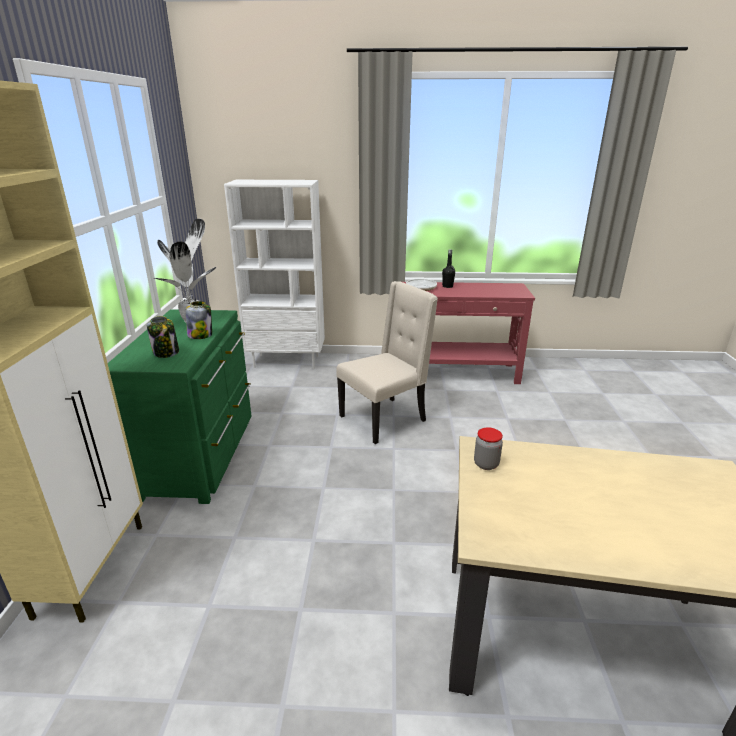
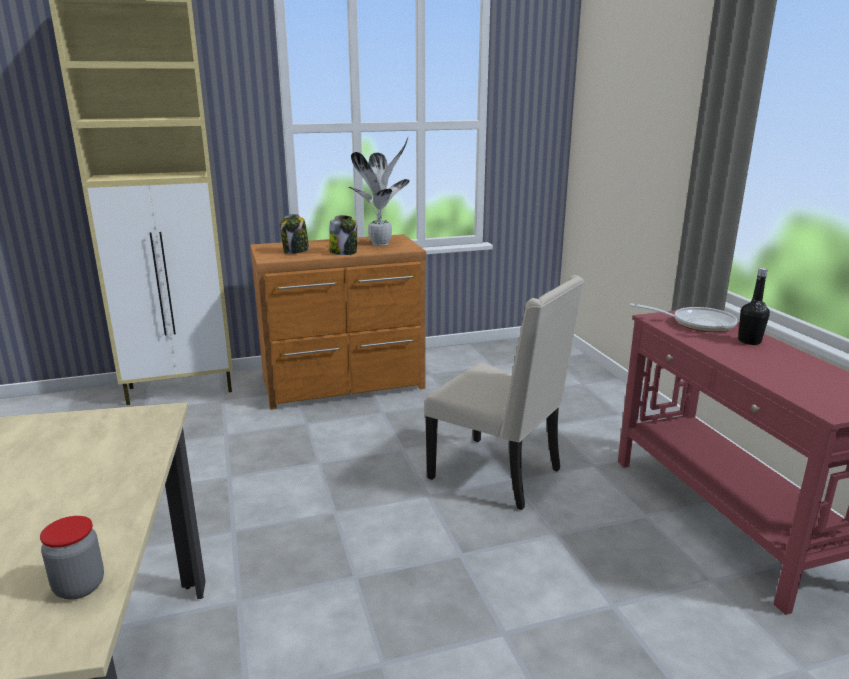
camera: 70 degrees right, 5 degrees down
green dresser [108,309,252,504] -> brown dresser [250,234,426,410]
white bookcase [224,180,325,369] -> none
jar [474,427,503,470] -> jar moved to [40,516,104,600]

